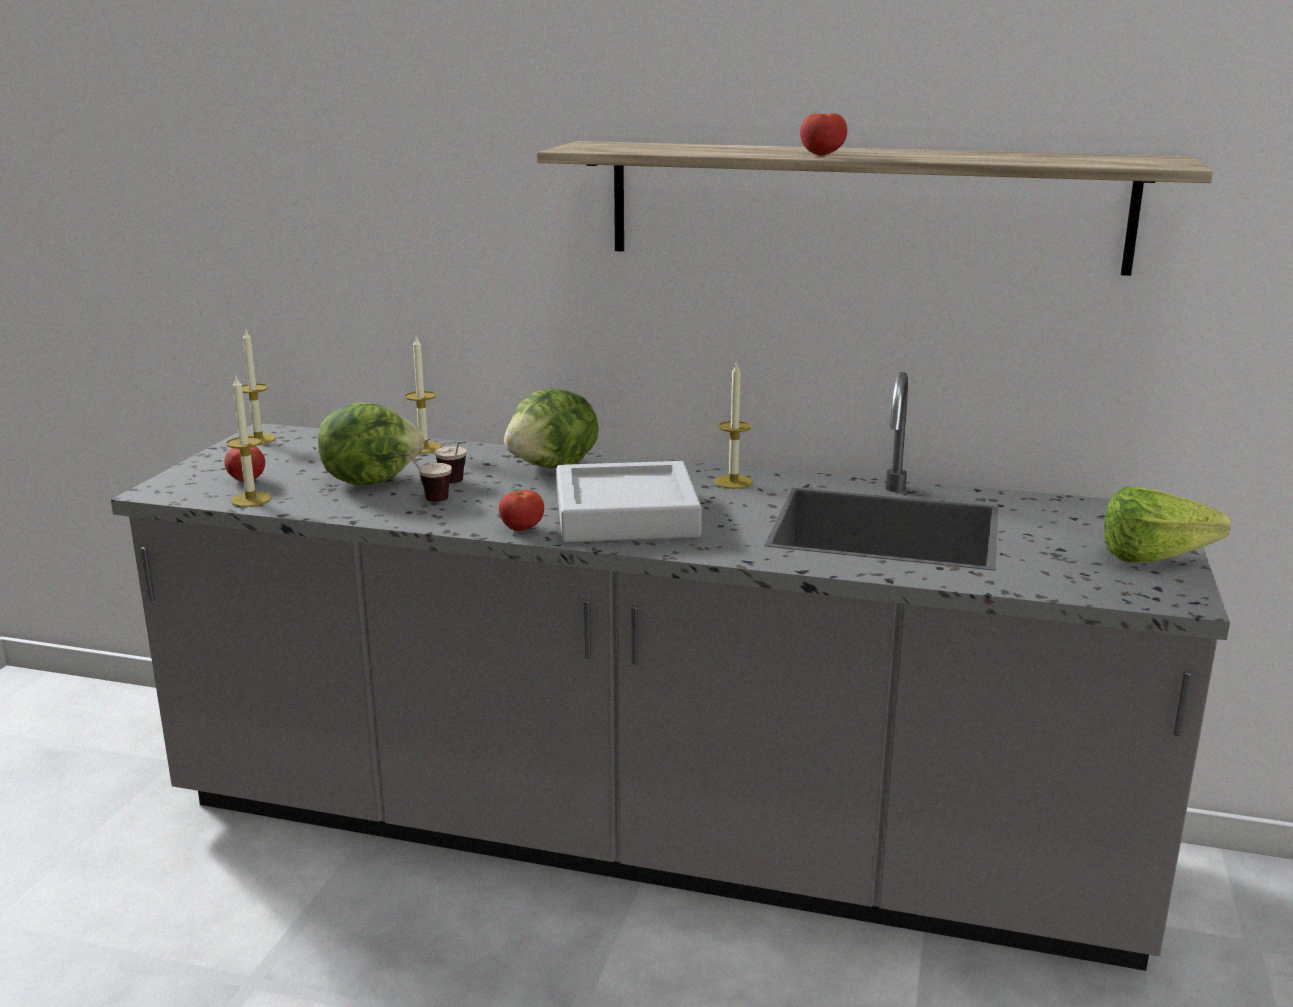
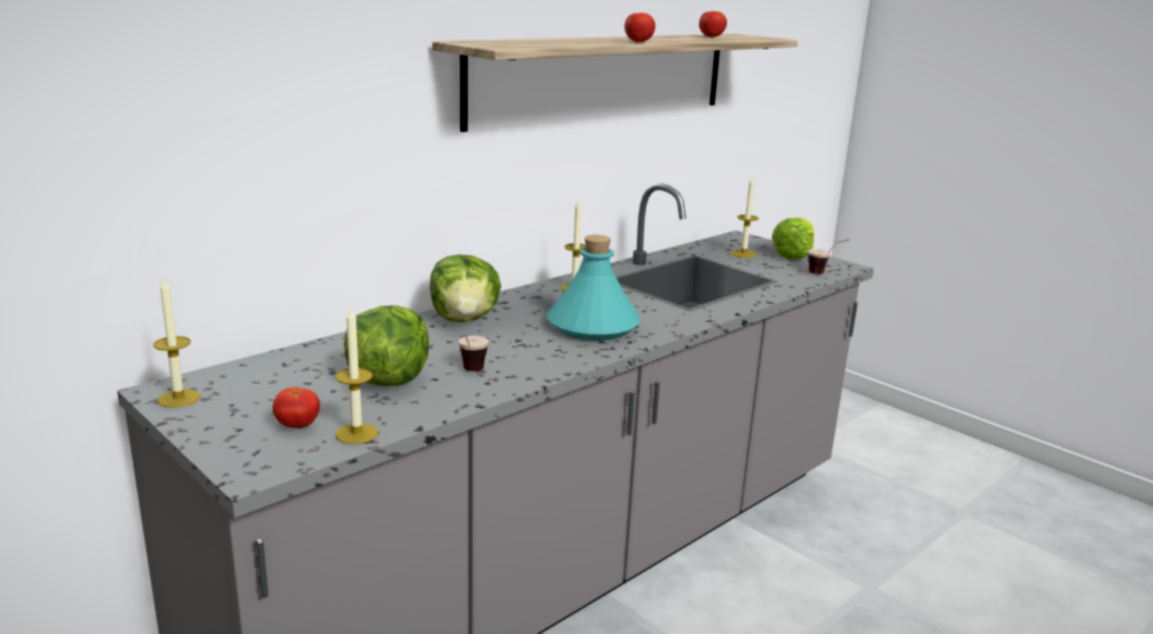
camera: 60 degrees left, 0 degrees up
candle [405,335,442,453] -> candle moved to [731,176,758,258]
cup [435,441,467,483] -> cup moved to [808,239,850,274]
tomato [499,490,544,531] -> tomato moved to [699,11,727,37]
grey tray [557,461,702,543] -> turquoise bottle [547,235,641,341]

